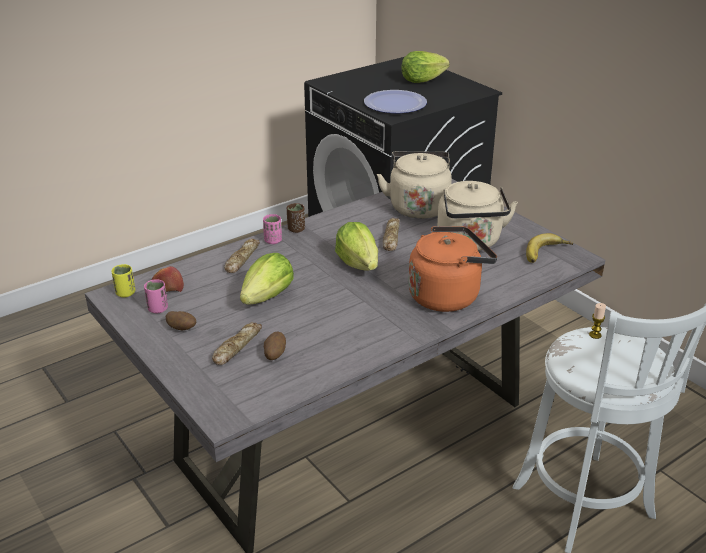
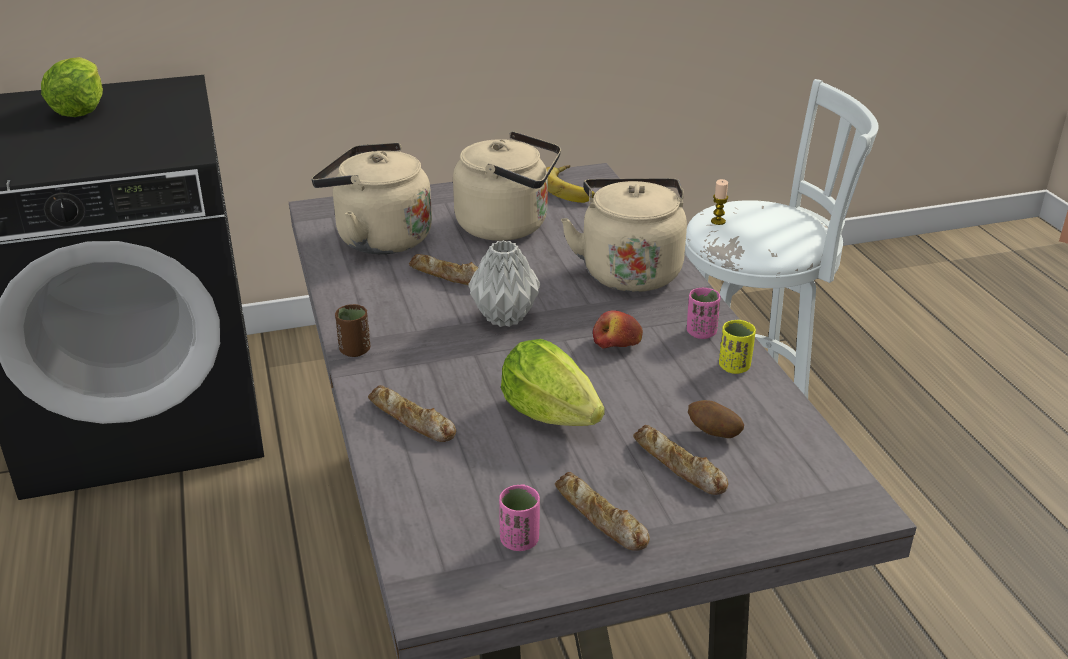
camera: 70 degrees left, 0 degrees up
yellow cup [111,264,135,297] -> yellow cup moved to [719,320,756,374]
apple [152,266,184,292] -> apple moved to [593,310,643,348]
potato [166,311,196,330] -> bread [555,472,650,551]
pink cup [263,214,282,244] -> pink cup moved to [687,288,721,339]
lettuce [335,222,378,271] -> grey vase [468,240,540,327]
plate [364,90,427,113] -> none
orange kettle [408,226,497,312] -> beige kettle [561,178,687,292]

